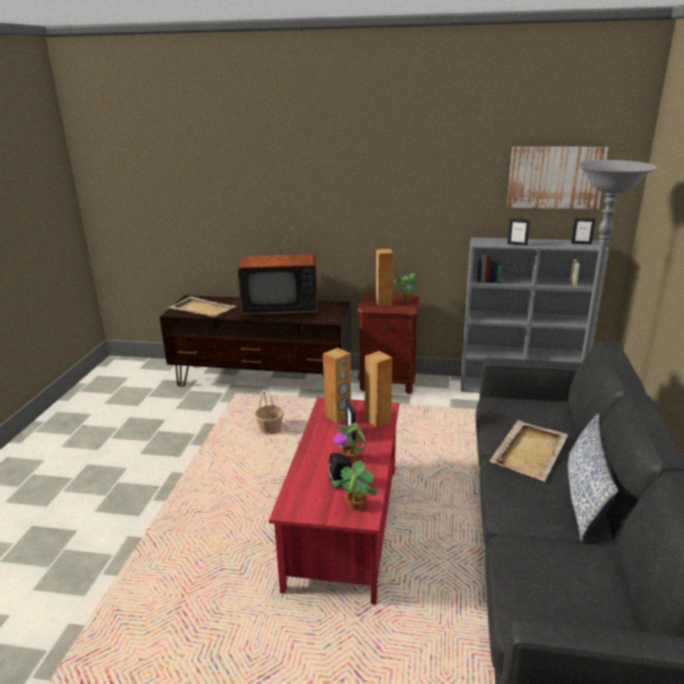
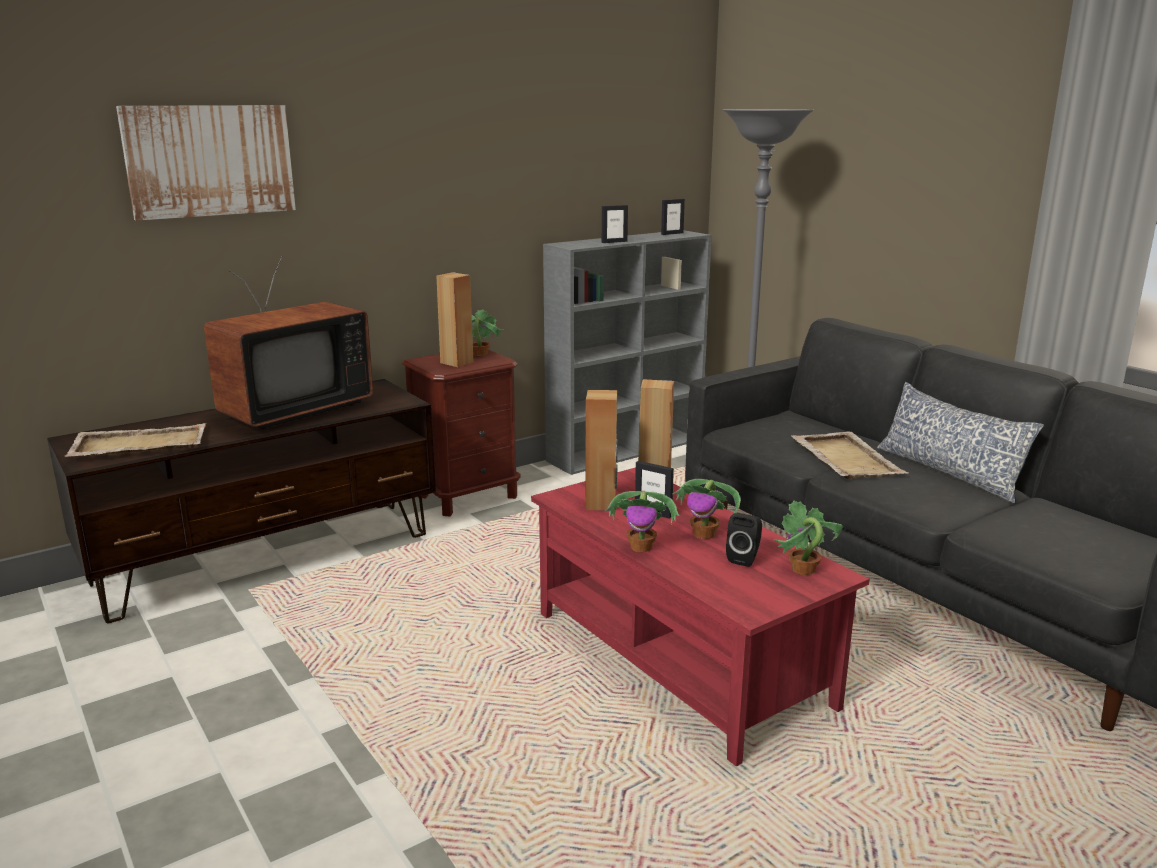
camera: 45 degrees left, 5 degrees down
basket [254,390,284,435] -> none
picture [507,147,608,209] -> picture moved to [116,105,296,221]
none -> potted plant [605,491,679,552]

